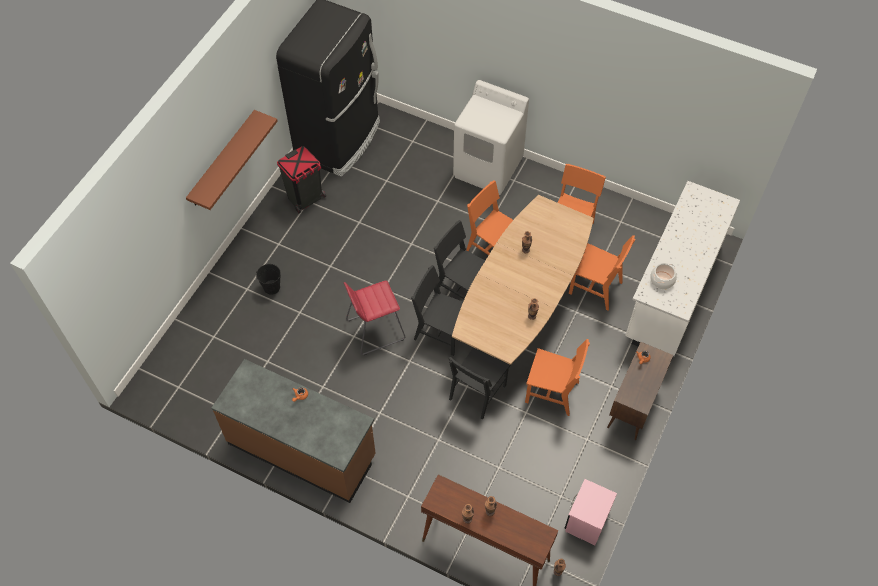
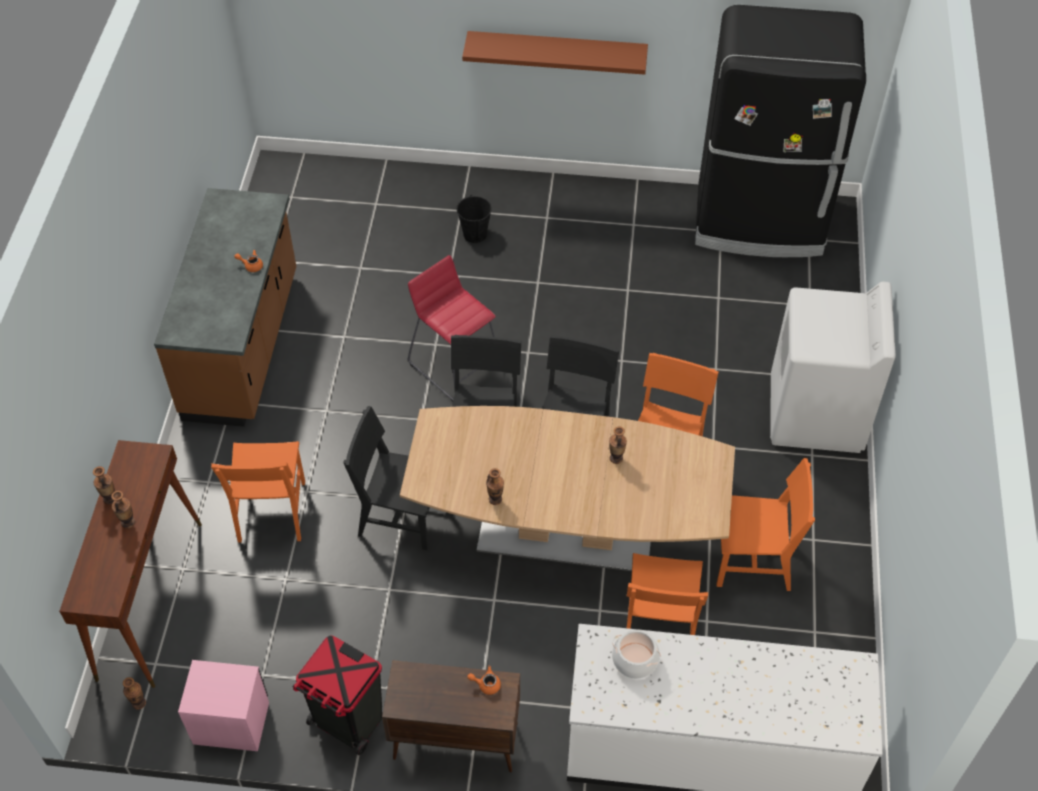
camera: 70 degrees right, 5 degrees down
black trash can [277,146,326,213] -> black trash can moved to [293,635,382,755]
orange chair [525,339,590,416] -> orange chair moved to [211,441,305,543]

